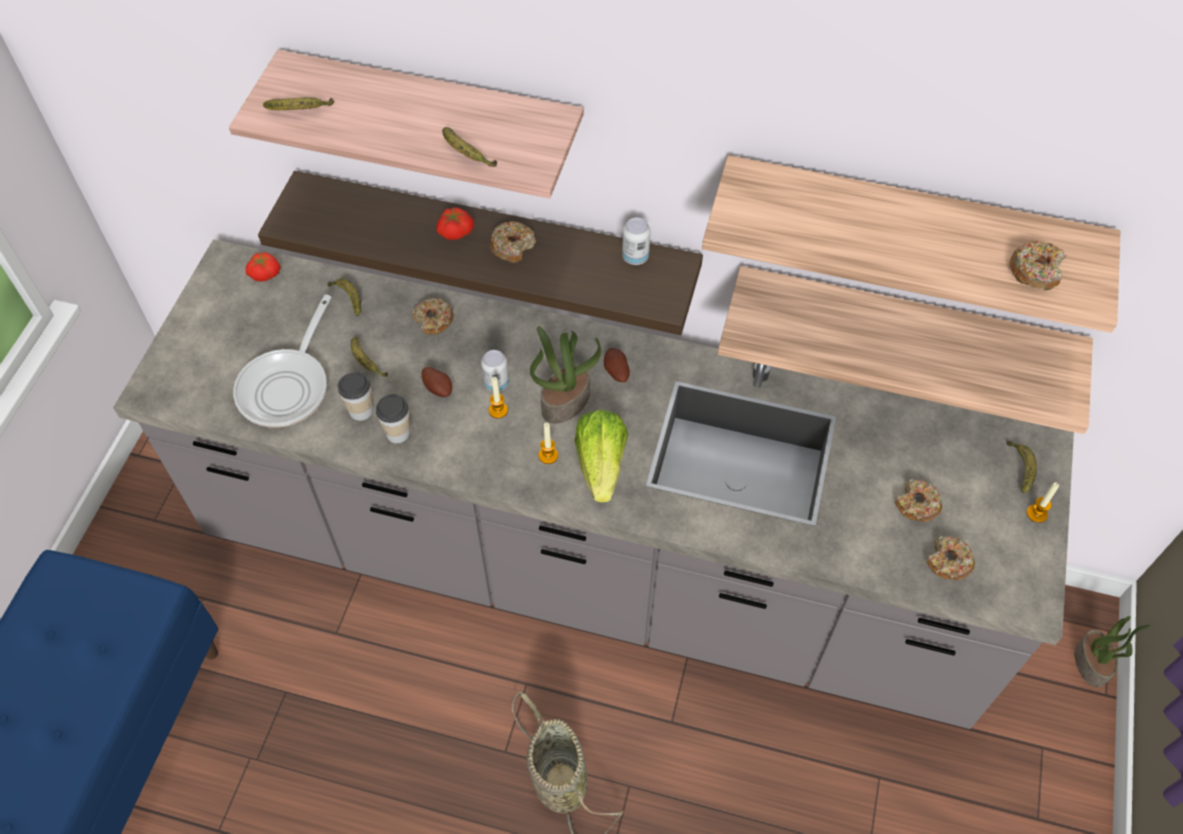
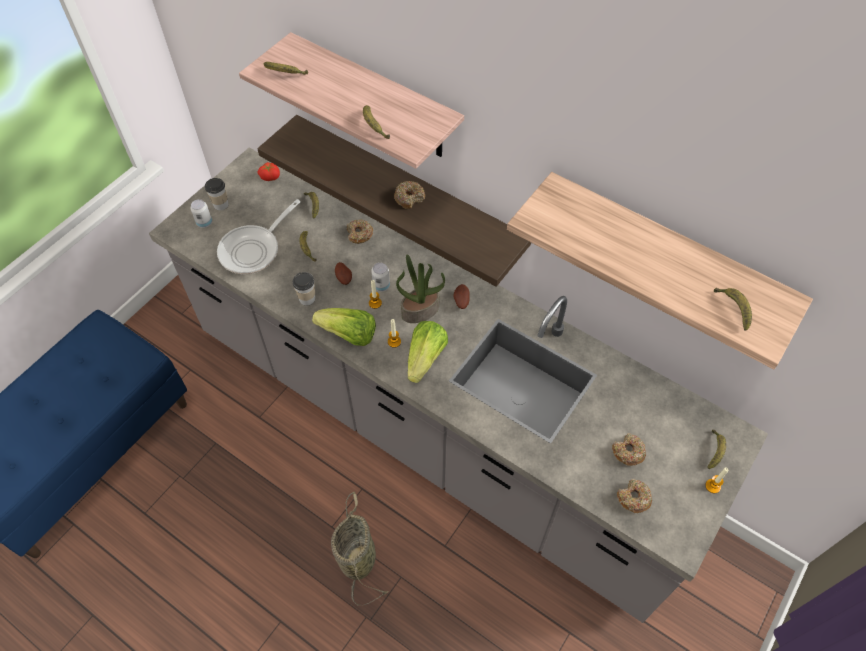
camera: 20 degrees right, 0 degrees up
cup [338,372,373,421] -> cup moved to [205,178,229,210]
tomato [436,207,474,240] -> none
can [622,217,651,265] -> can moved to [190,199,212,228]
shelf [718,266,1093,434] -> none
donut [1009,241,1067,290] -> banana [714,288,752,331]
potted plant [1075,616,1151,687] -> none
none -> lettuce [312,308,376,346]

